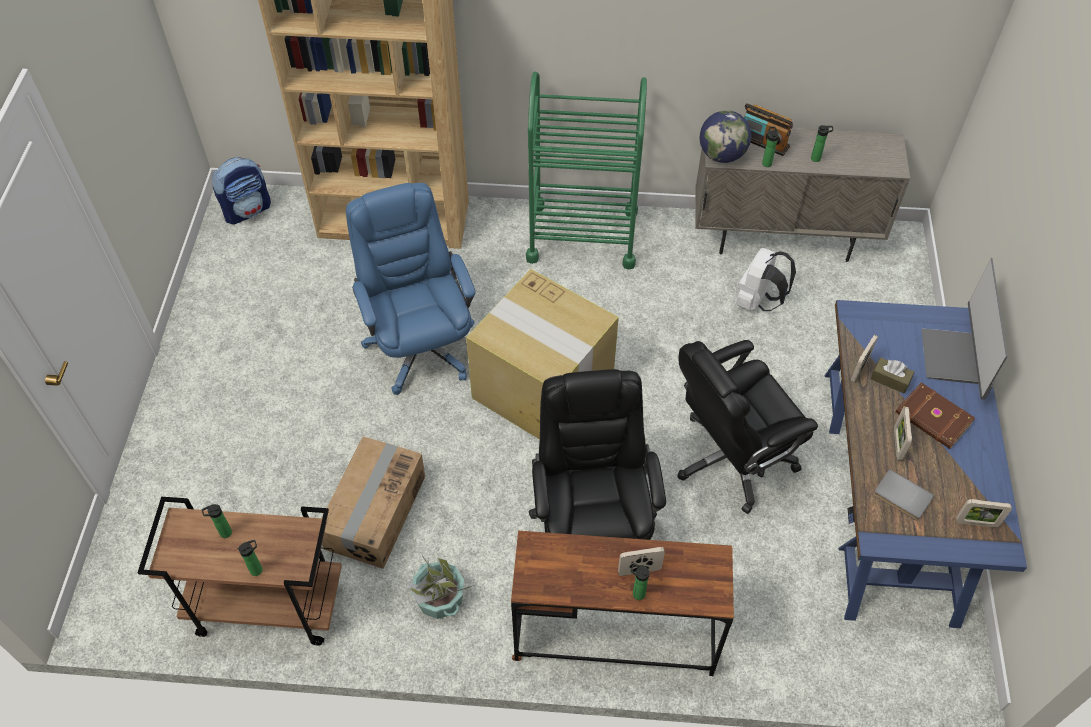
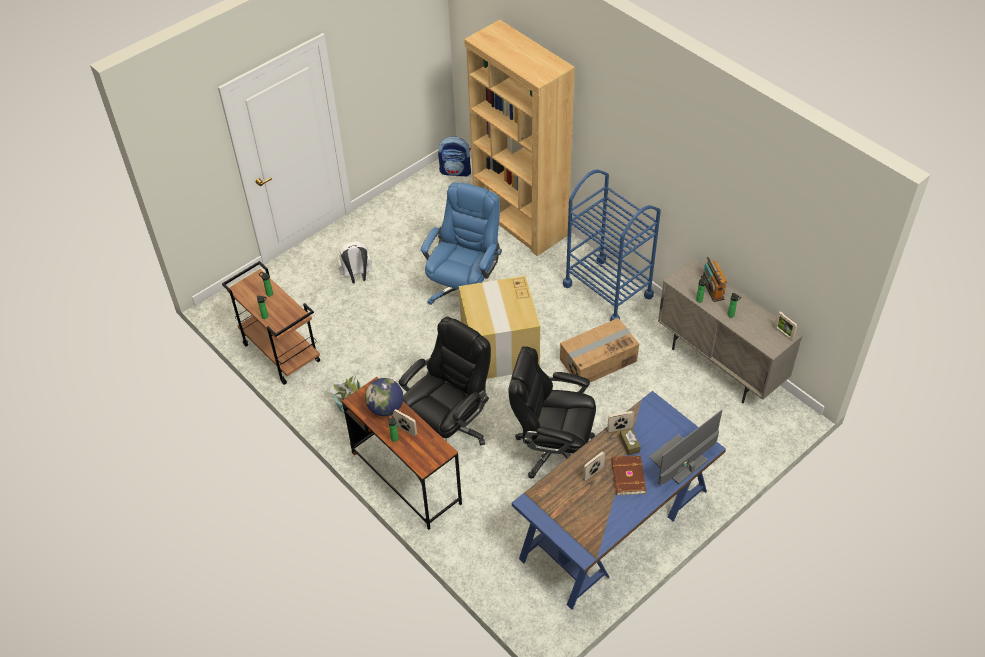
camera: 45 degrees right, 5 degrees down
cardboard box [322,436,425,569] -> cardboard box moved to [560,318,639,387]
green cart [526,72,647,270] -> blue cart [563,169,661,321]
globe [700,110,751,163] -> globe moved to [365,378,403,416]
white backpack [734,248,796,311] -> white backpack moved to [337,241,372,283]
grey book [873,469,935,521] -> none
picture frame [956,499,1012,527] -> picture frame moved to [774,311,798,341]

